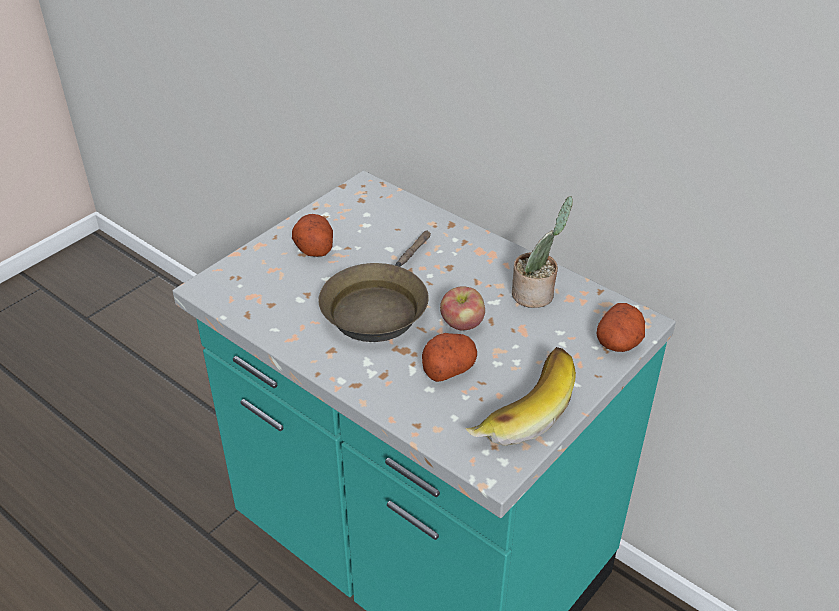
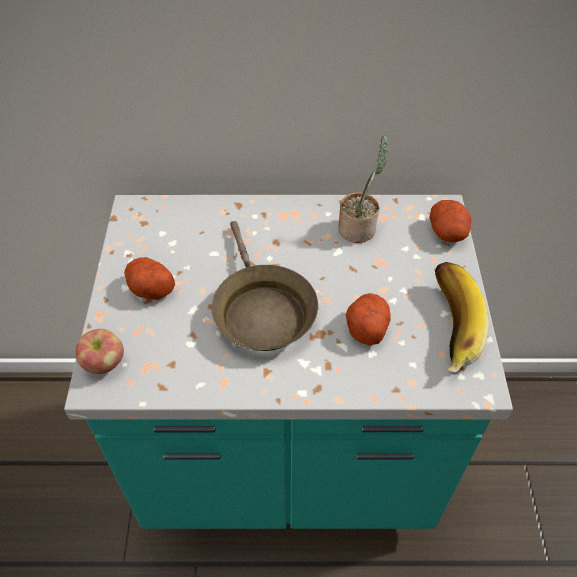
camera: 40 degrees left, 10 degrees up
apple [440,287,485,330] -> apple moved to [75,329,124,374]

